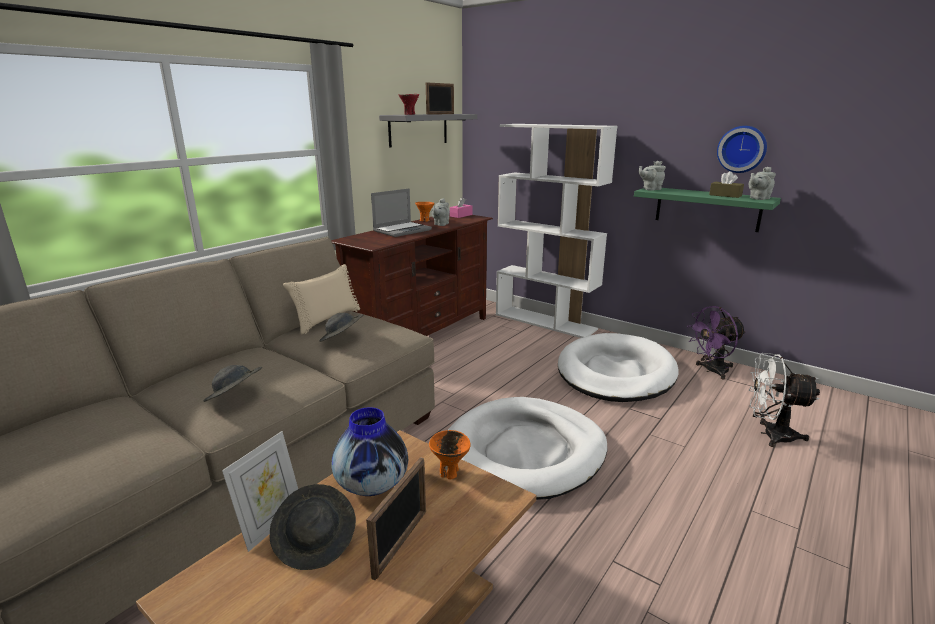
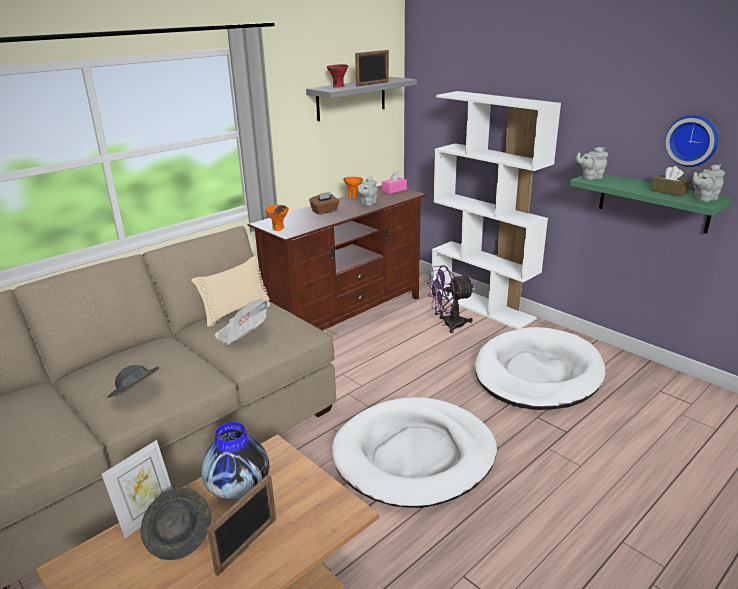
camera: 10 degrees right, 5 degrees up
grey hat [319,313,363,342] -> newspaper [215,300,270,346]
laptop [371,188,432,237] -> brown tissue box [309,192,339,215]
orange bowl [429,430,471,480] -> orange bowl moved to [265,205,289,231]
purple fan [687,306,746,380] -> purple fan moved to [427,265,474,333]
white fan [749,353,820,447] -> none

